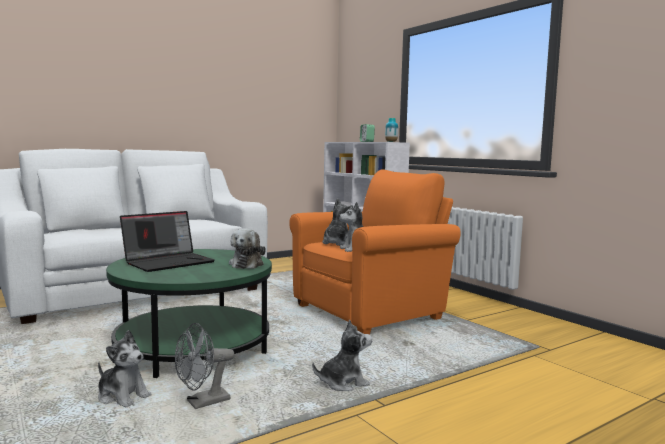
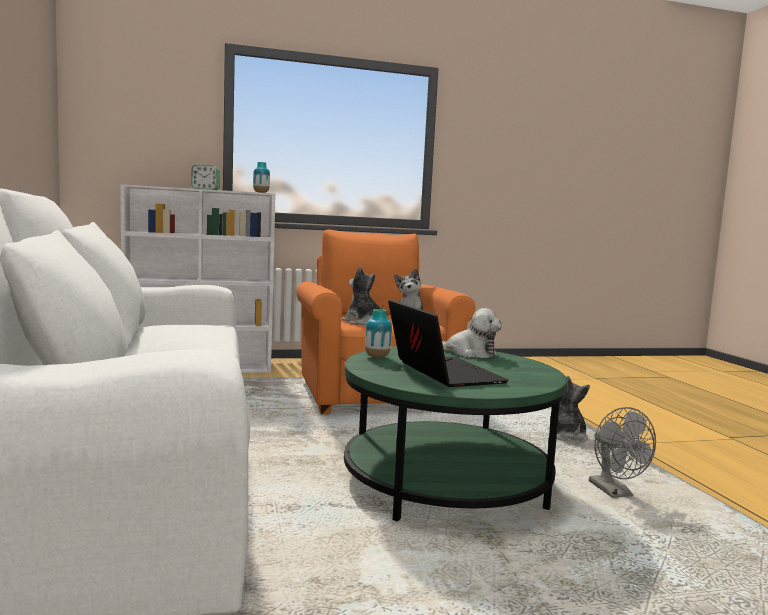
camera: 70 degrees left, 0 degrees up
plush toy [98,330,151,407] -> none
none -> vase [365,309,392,358]

